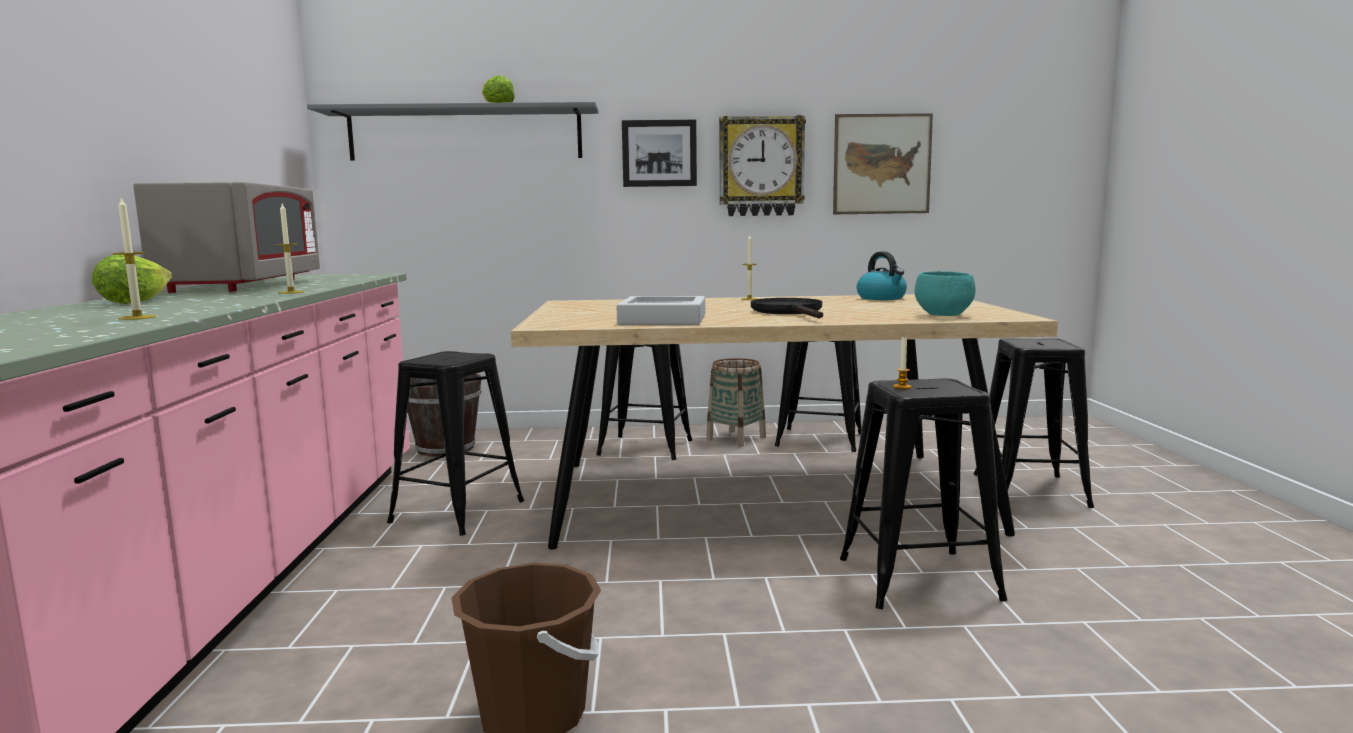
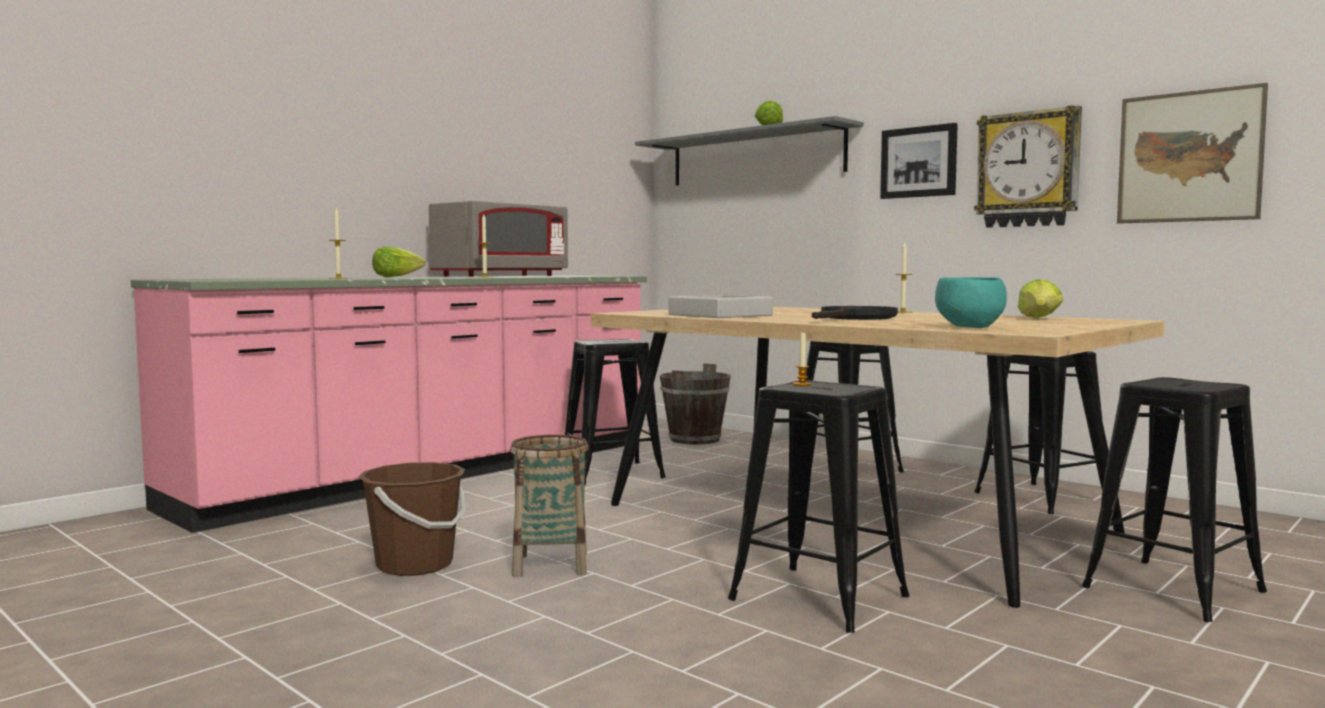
camera: 45 degrees right, 5 degrees down
basket [706,358,766,447] -> basket moved to [510,435,589,577]
kettle [857,251,907,300] -> lettuce [1018,279,1063,318]

